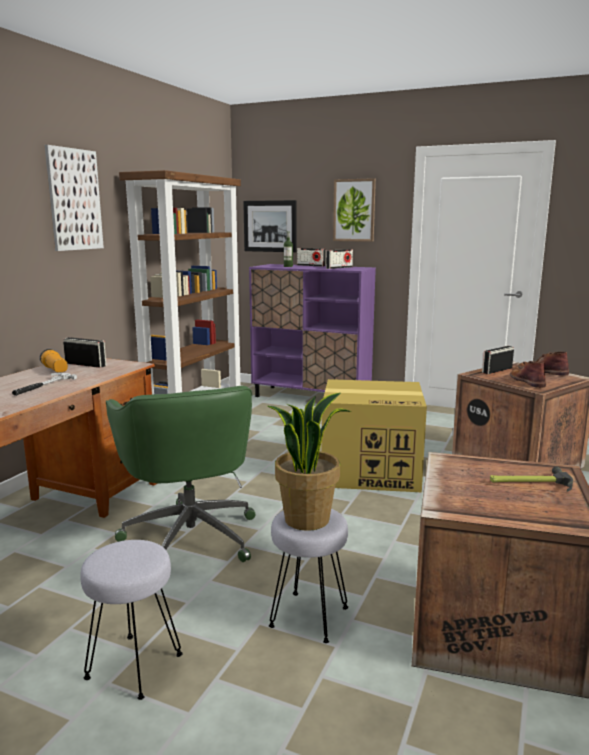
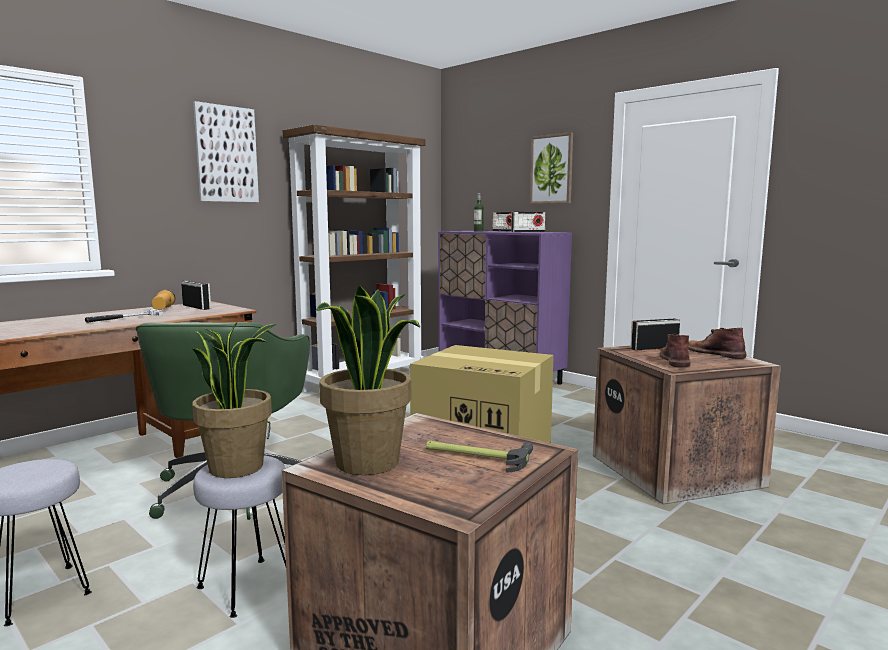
camera: 20 degrees right, 5 degrees down
picture [243,200,296,252] -> none
none -> potted plant [316,285,420,475]

